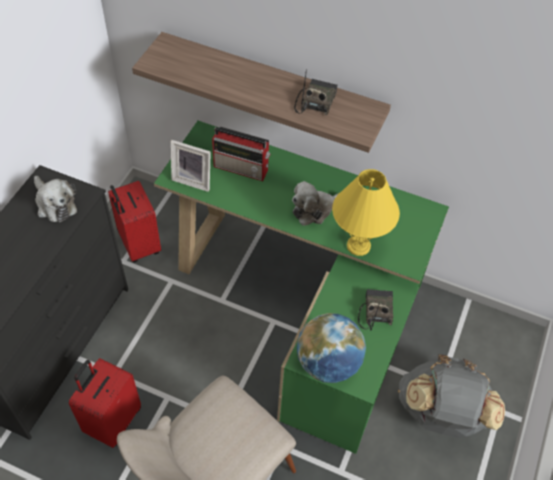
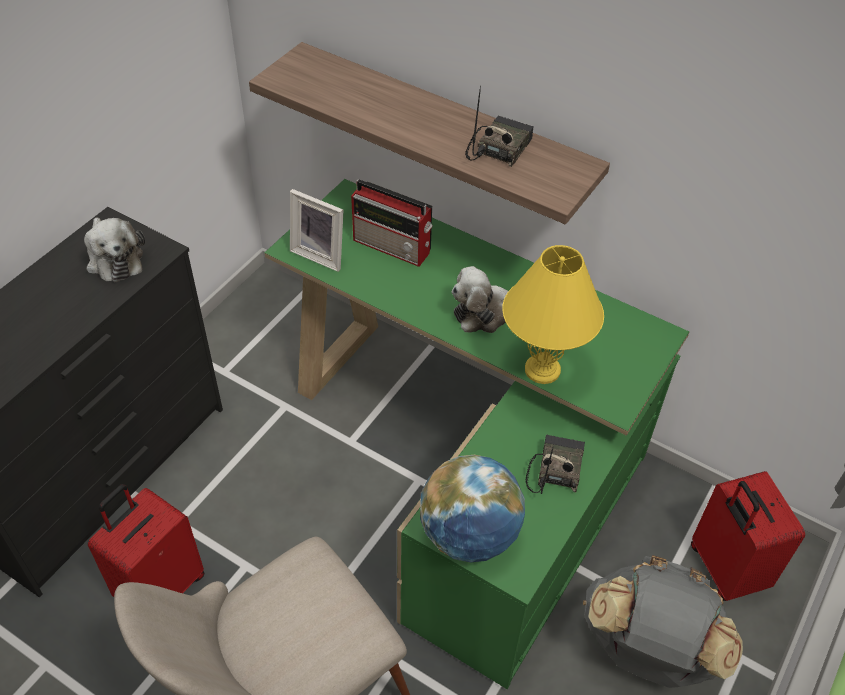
camera: 10 degrees right, 5 degrees down
red suitcase [108,181,161,263] -> red suitcase moved to [691,471,805,601]

